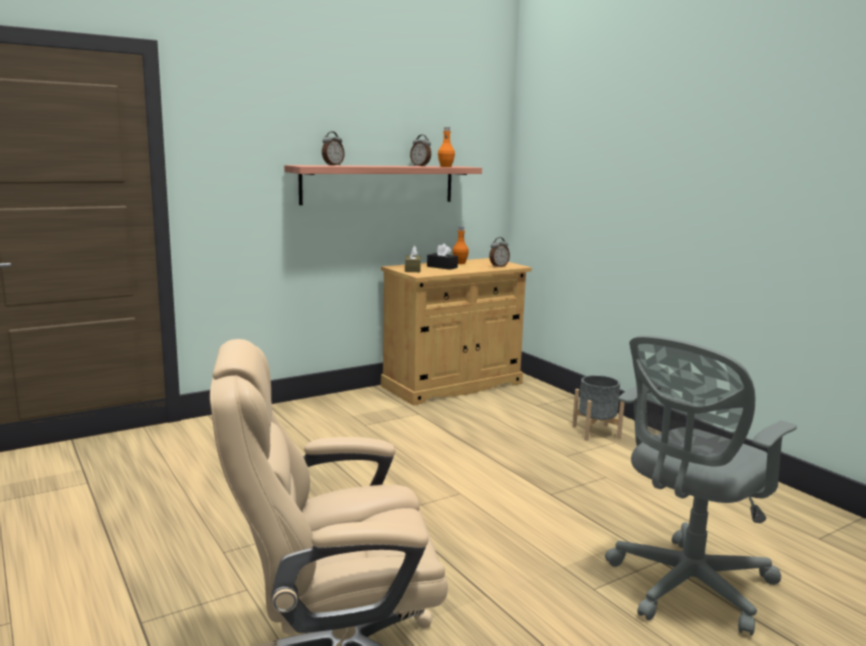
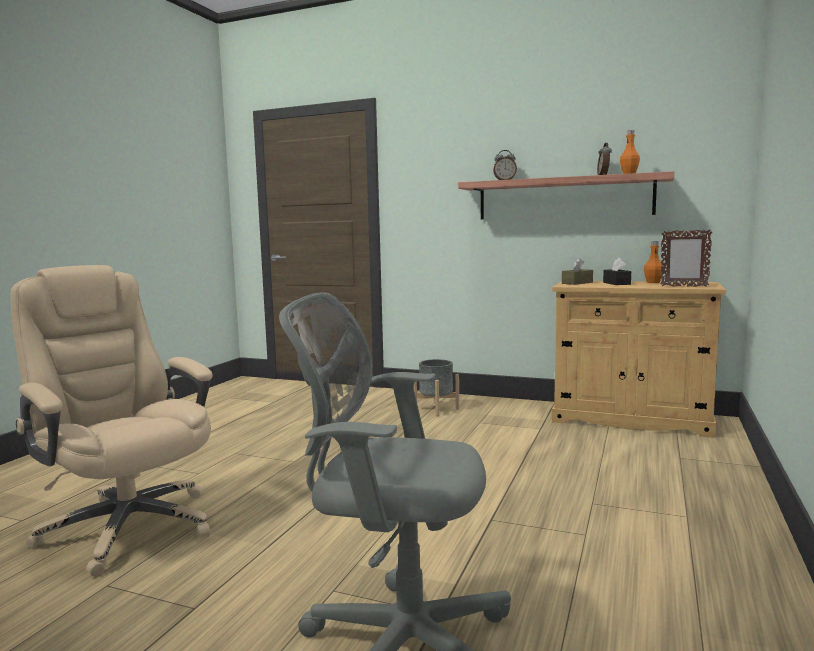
camera: 55 degrees right, 5 degrees down
alarm clock [489,237,510,267] -> picture frame [660,229,712,287]
grey planter [572,375,625,441] -> grey planter moved to [414,359,459,417]

